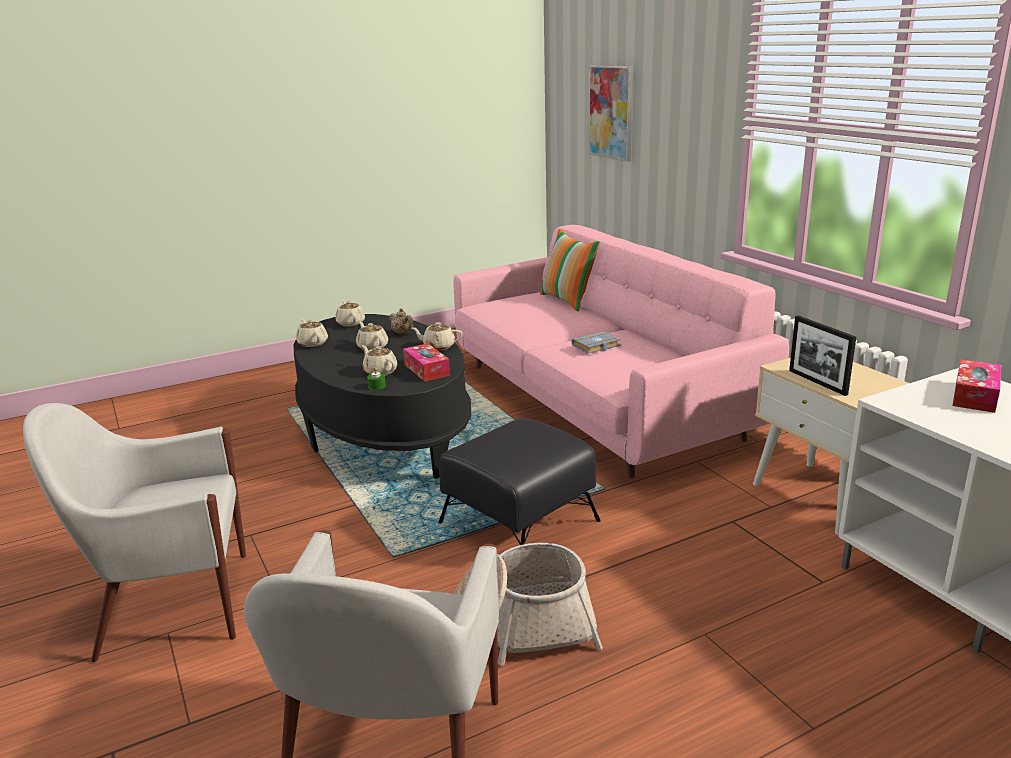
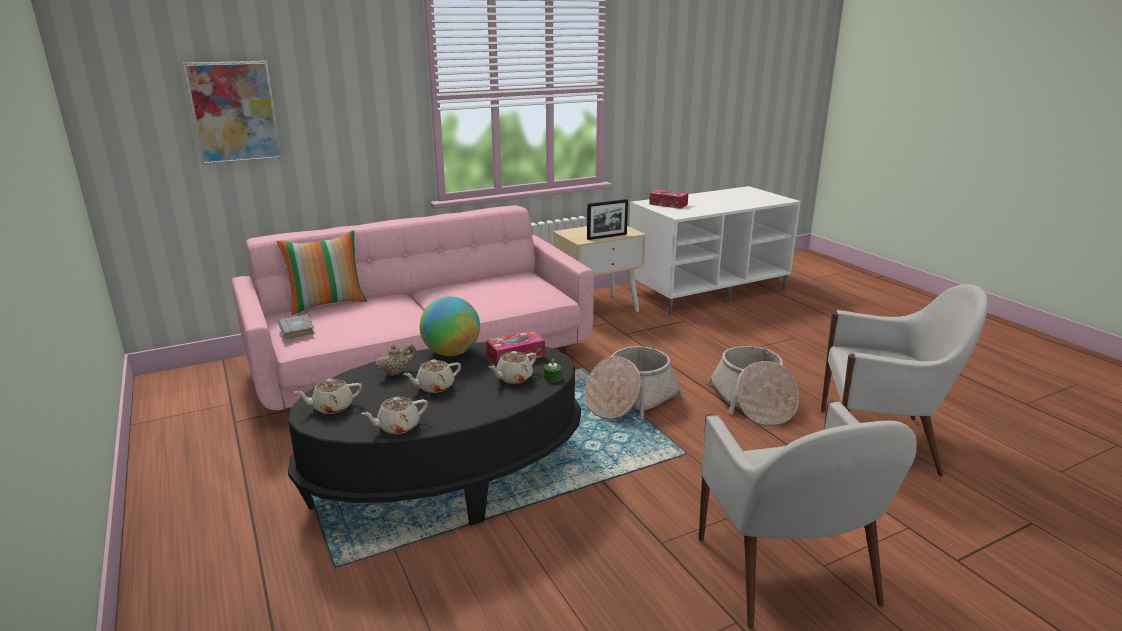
camera: 90 degrees left, 0 degrees up
beige teapot [412,322,463,350] -> globe [420,296,480,356]
black ottoman [438,418,601,545] -> basket [585,346,684,419]
grey book [571,332,621,354] -> grey book moved to [278,314,315,339]

